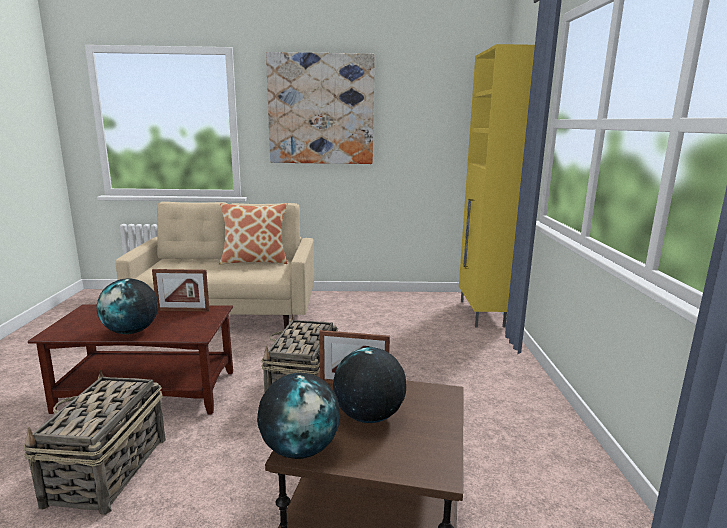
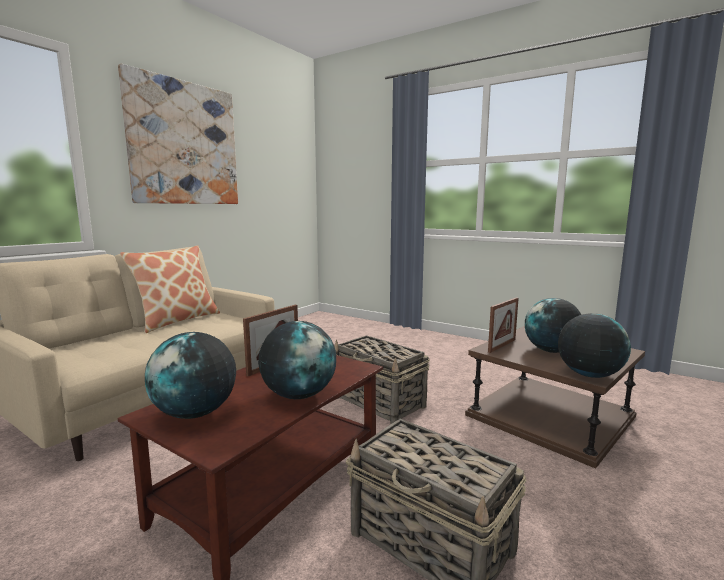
camera: 55 degrees left, 5 degrees down
yellow cabinet [459,44,535,328] -> none
none -> globe [145,332,236,419]

